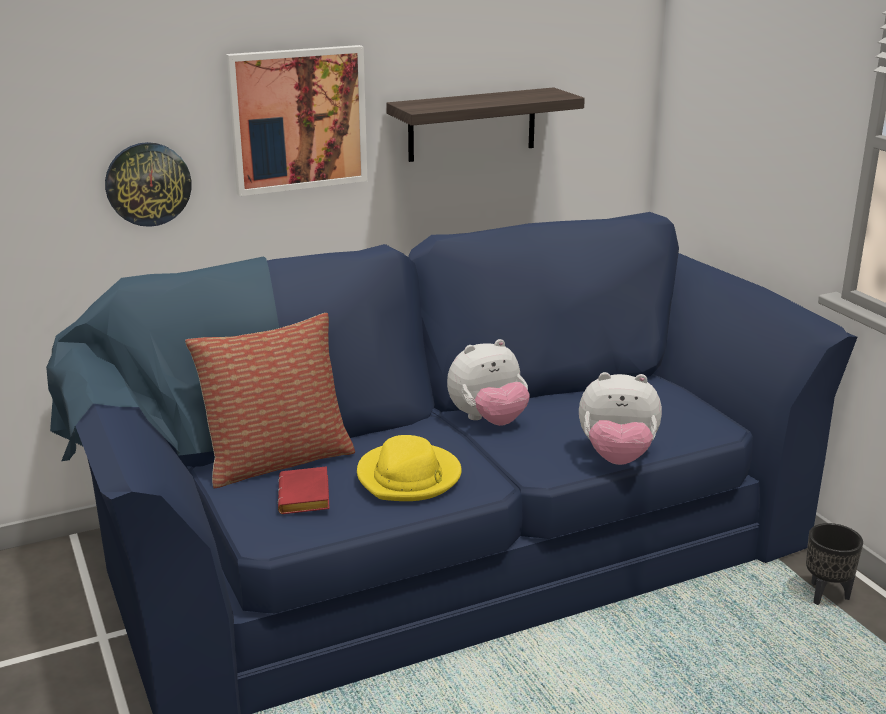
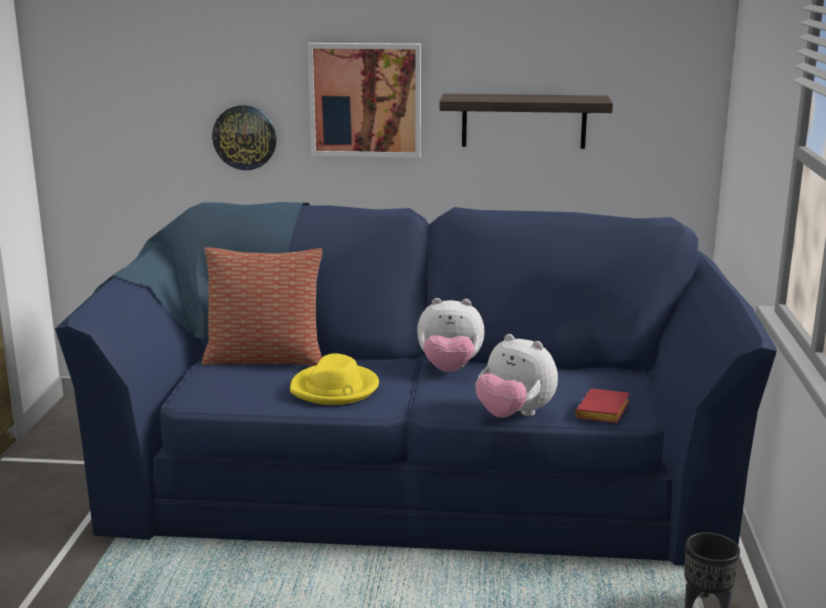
camera: 30 degrees right, 5 degrees down
red book [278,466,330,514] -> red book moved to [575,389,630,423]

